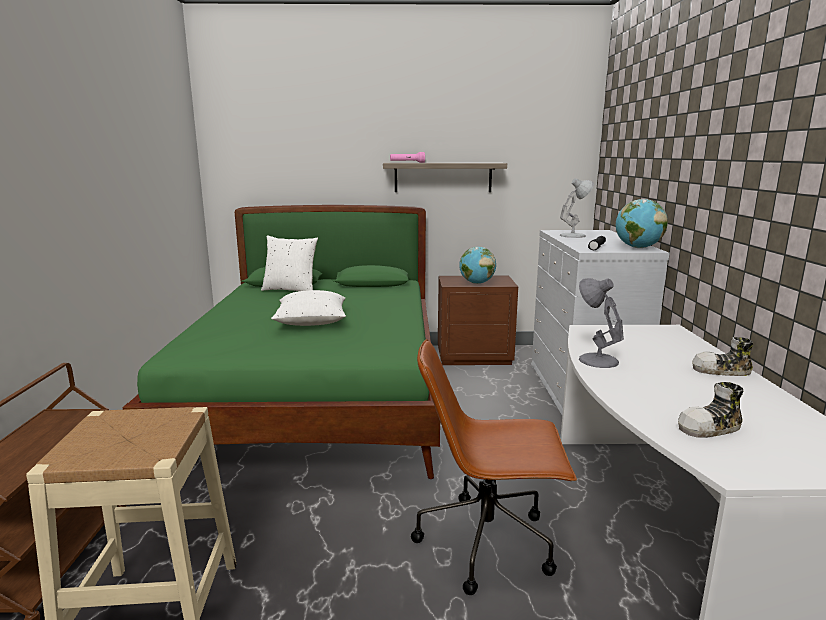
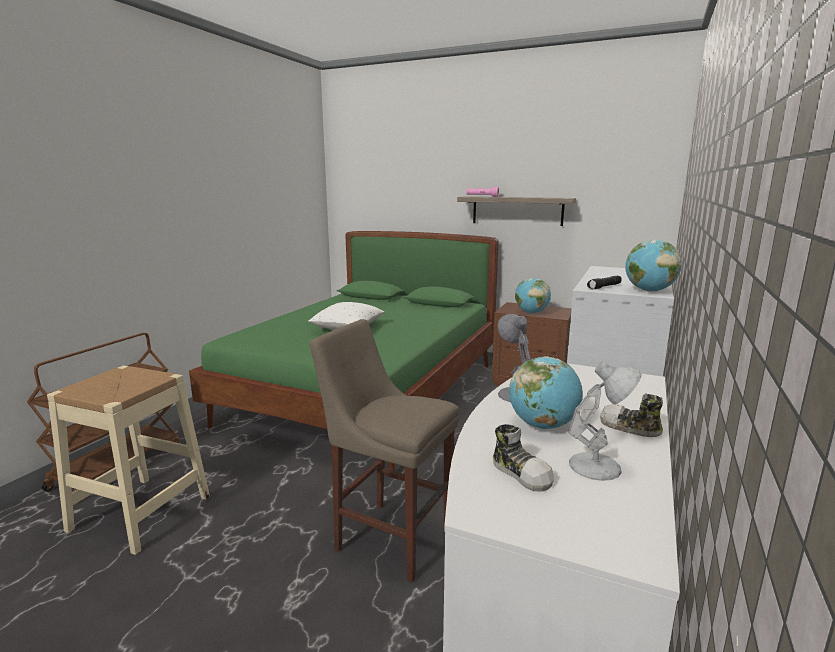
camera: 25 degrees right, 0 degrees up
white pillow [261,235,318,291] -> none
brown office chair [411,339,577,595] -> beige stool [310,319,459,583]
white table lamp [560,178,594,238] -> white table lamp moved to [569,362,642,481]
shoe [678,382,743,438] -> shoe turned 135 degrees counterclockwise [493,424,554,492]
none -> globe [509,356,583,429]

